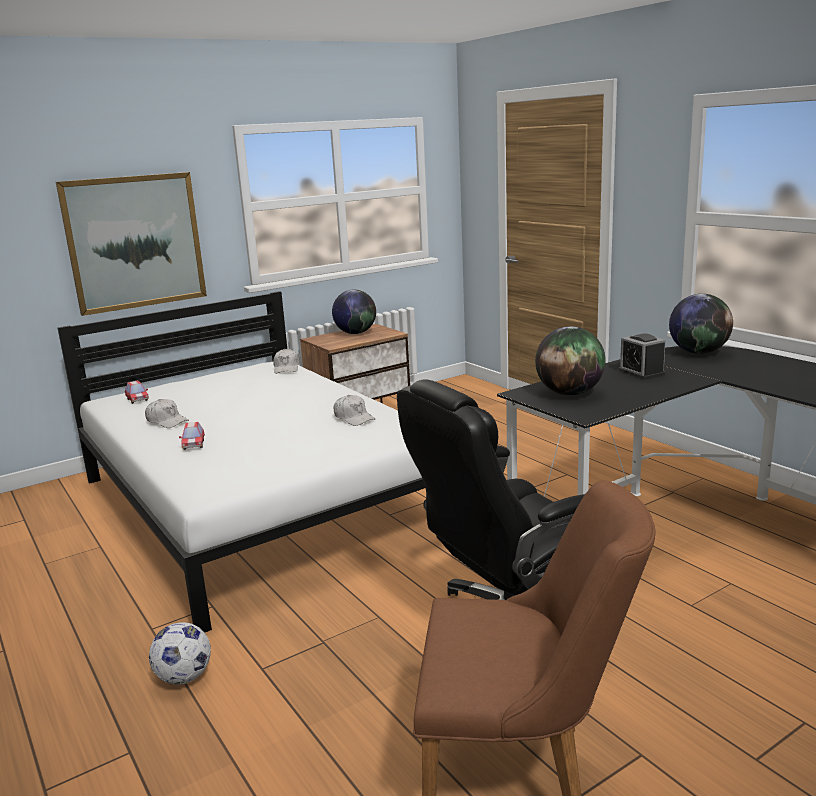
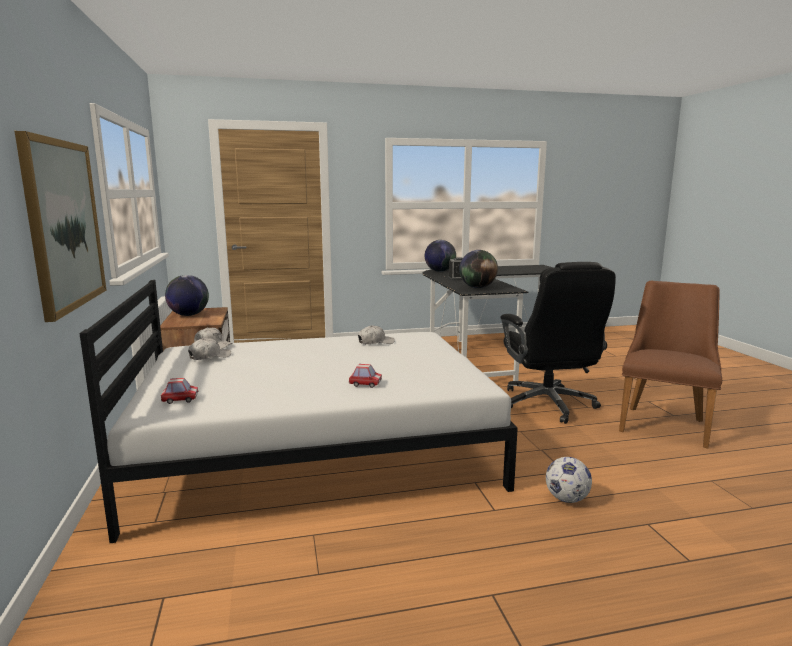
camera: 70 degrees left, 5 degrees down
white cap [145,399,189,428] -> white cap moved to [188,338,231,360]

